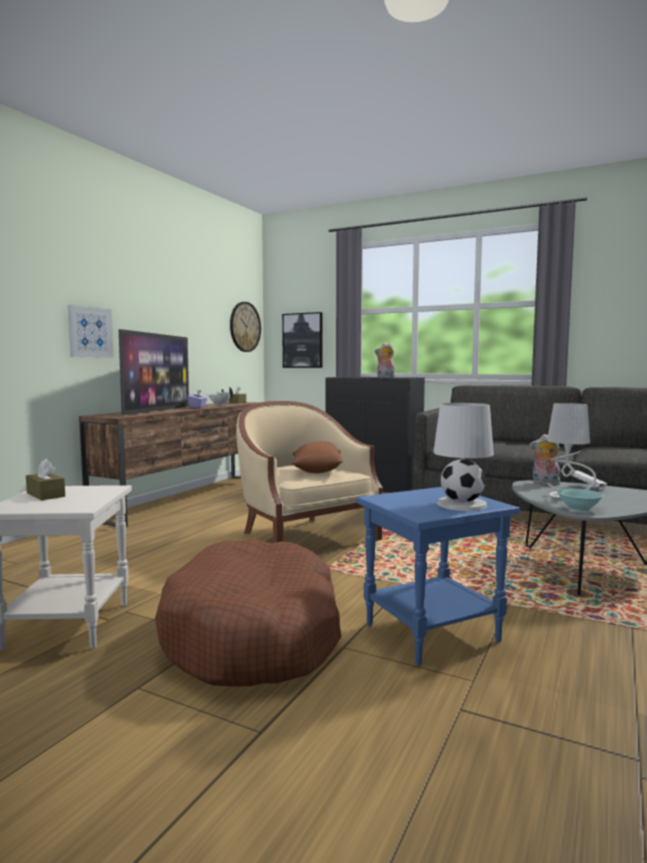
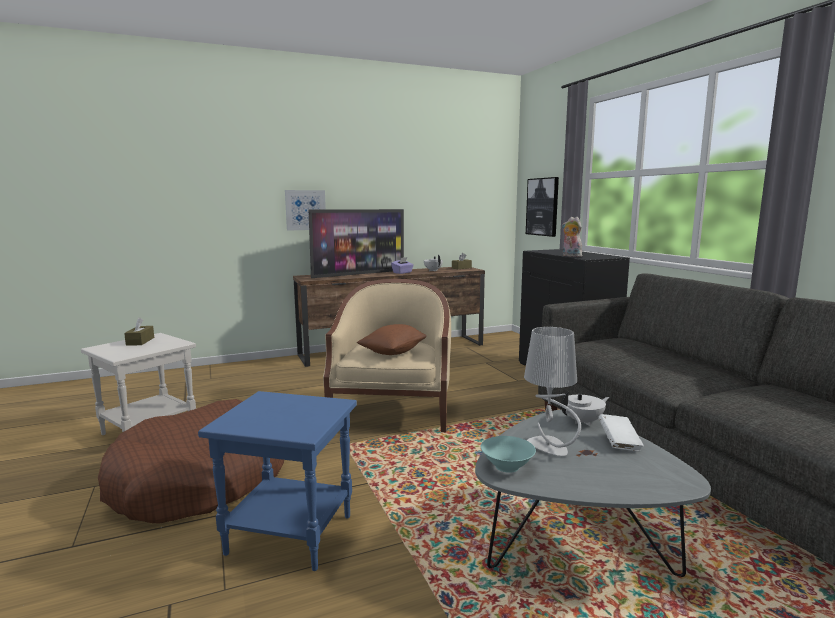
camera: 40 degrees right, 5 degrees up
wall clock [230,302,261,352] -> none
white table lamp [433,403,494,511] -> none
plush toy [530,434,560,485] -> white teapot [561,391,609,426]

